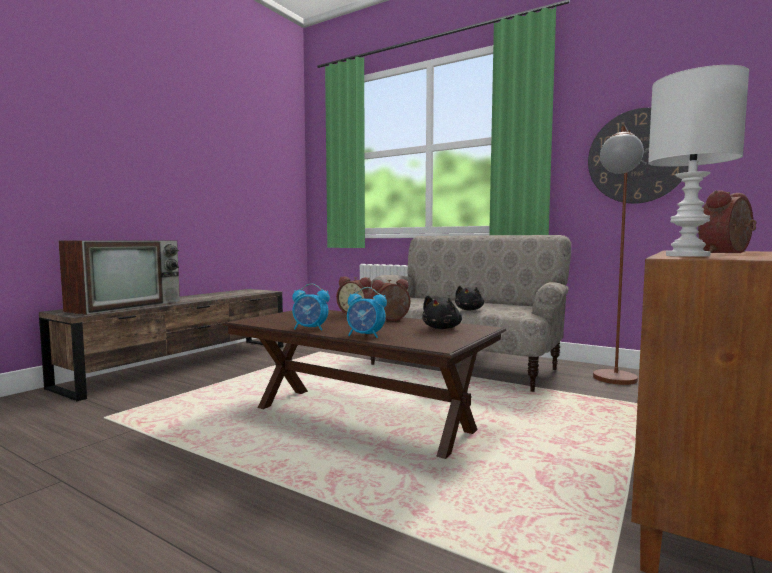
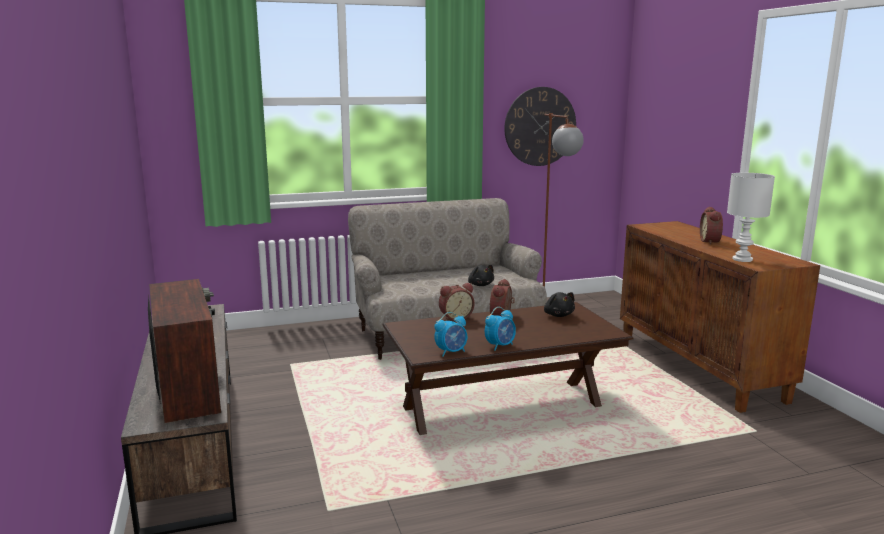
camera: 50 degrees left, 10 degrees up
alarm clock [347,287,387,338] -> alarm clock moved to [434,312,467,356]

